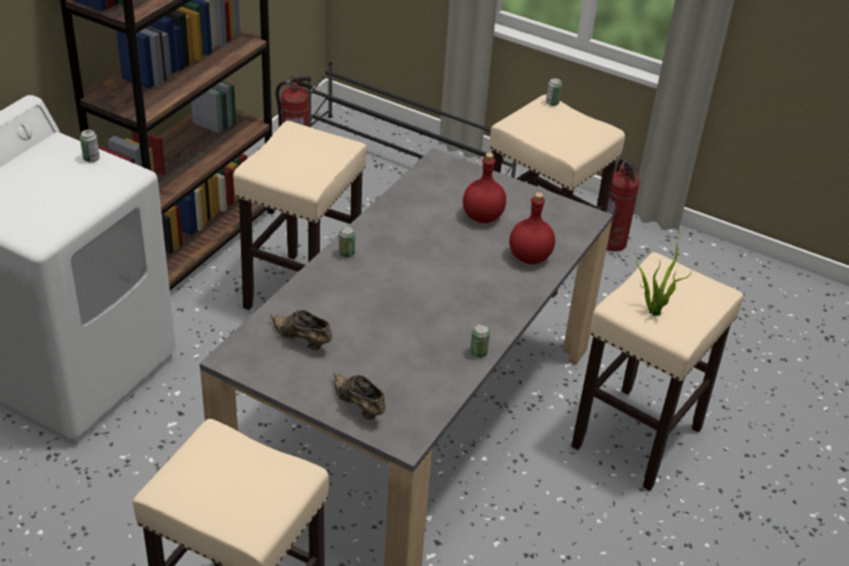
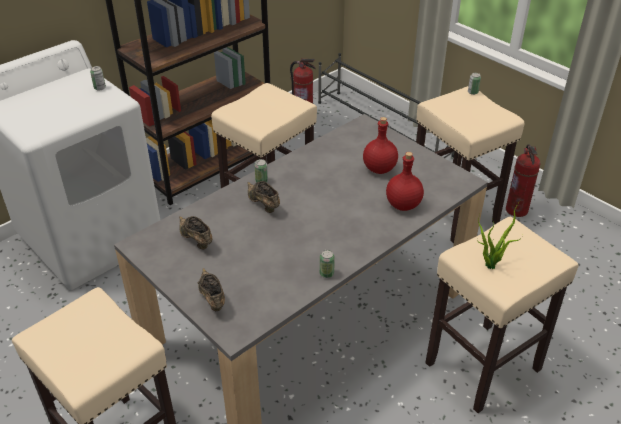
camera: 20 degrees right, 0 degrees up
none -> brown shoe [247,181,280,213]

